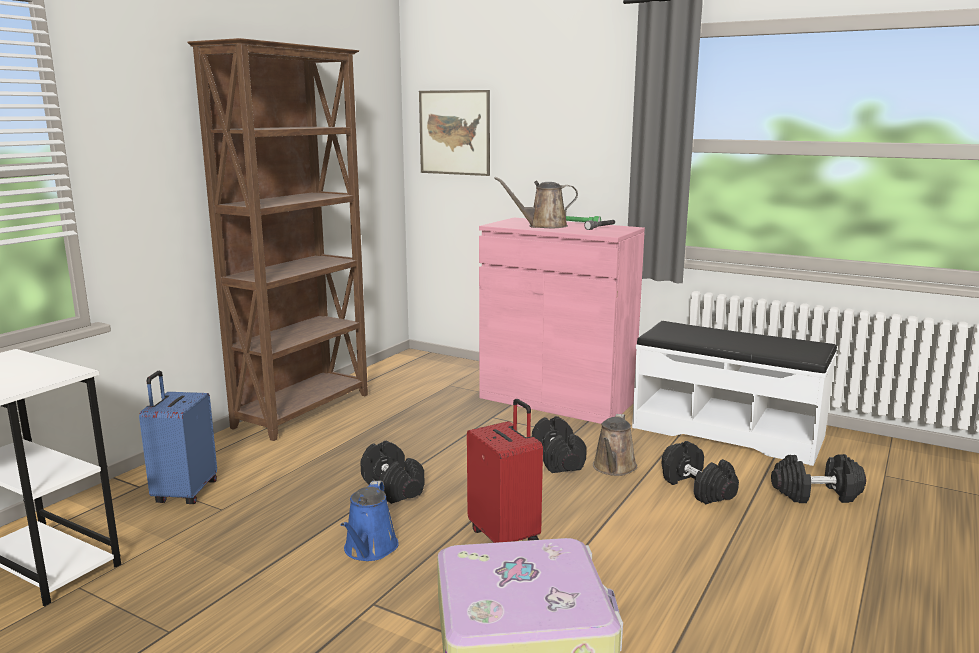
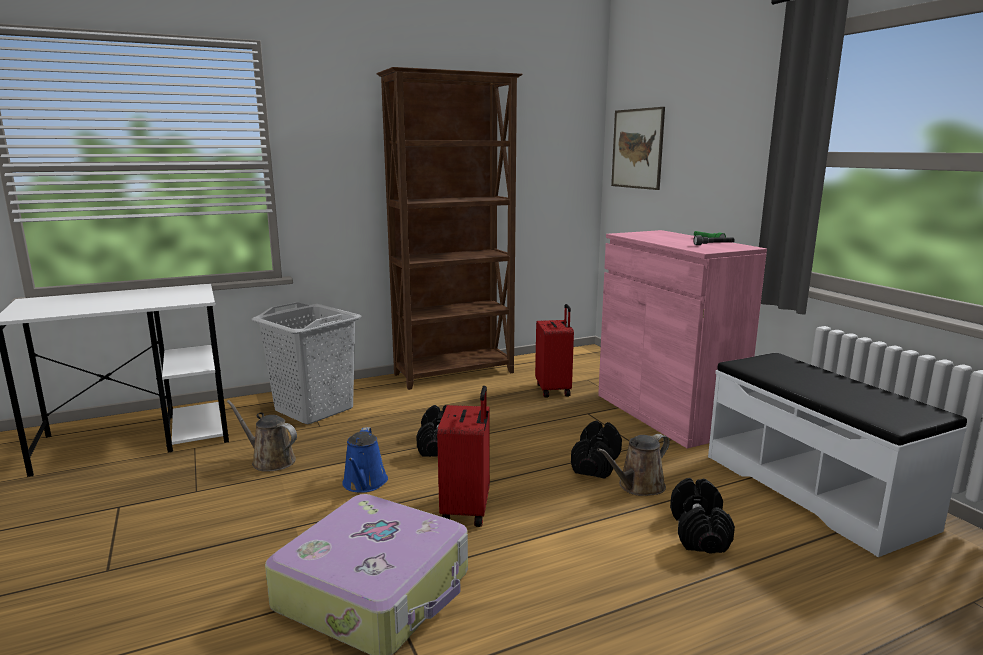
camera: 35 degrees right, 0 degrees up
blue suitcase [139,371,217,504] -> grey laundry basket [252,302,362,424]
blue watering can [341,481,399,561] -> blue watering can turned 45 degrees counterclockwise [342,427,388,493]
brown watering can [494,177,578,228] -> brown watering can moved to [227,400,297,472]
black dumbbell [771,454,866,503] -> none
none -> red suitcase [535,304,574,398]

